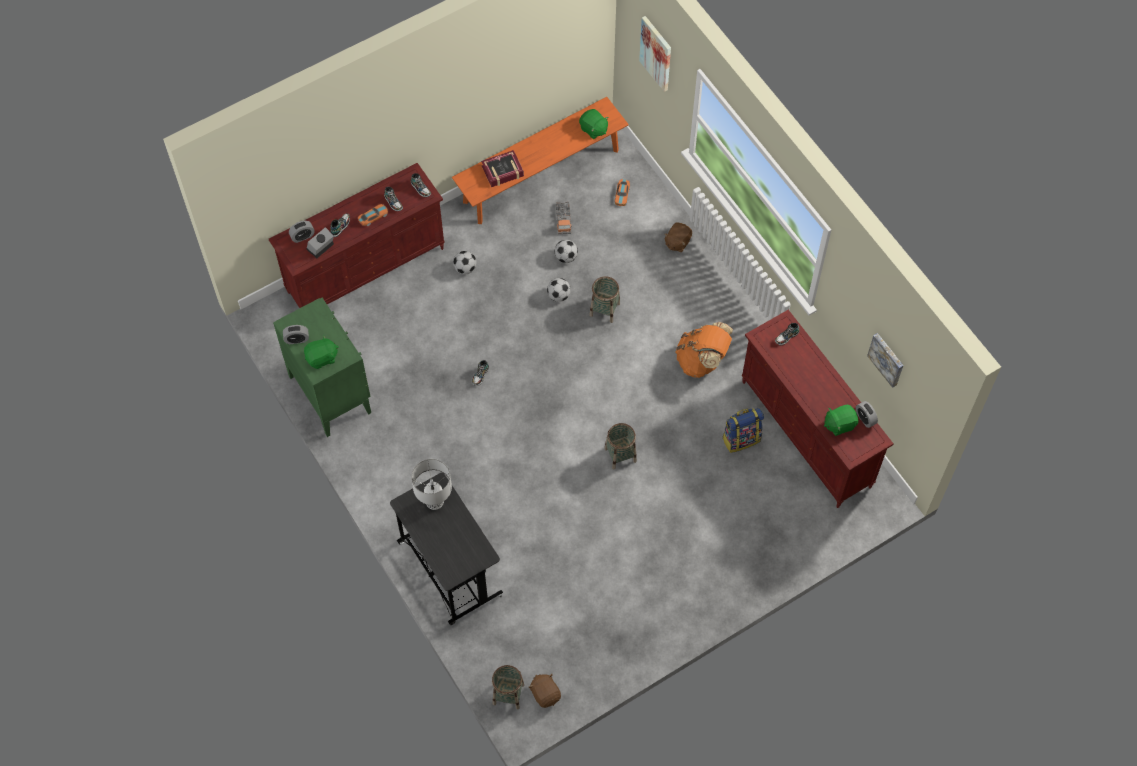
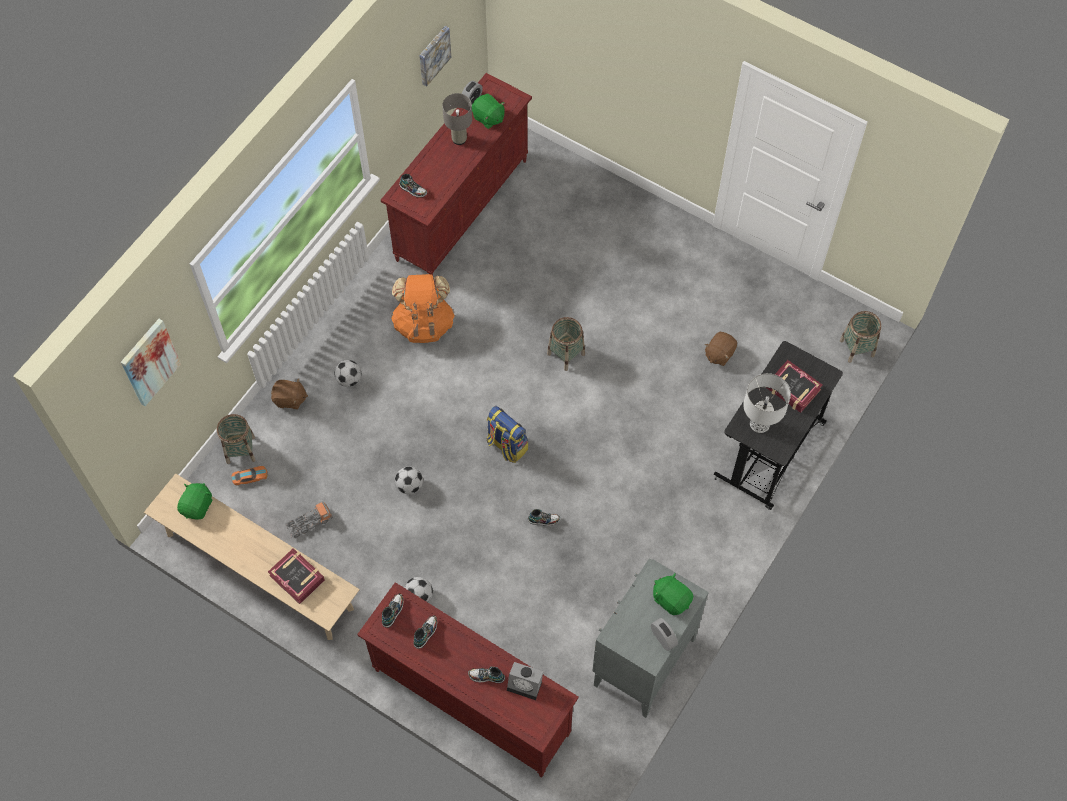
camera: 115 degrees left, 0 degrees up
green dresser [273,298,371,437] -> grey dresser [592,558,709,718]
alarm clock [289,221,315,243] -> none
toy car [358,204,388,226] -> none
orange bench [452,97,629,224] -> beige bench [144,474,360,640]
brown plush toy [529,674,561,708] -> brown plush toy moved to [705,332,737,366]
football [555,240,578,263] -> football moved to [335,360,361,387]
basket [589,276,620,323] -> basket moved to [217,414,256,464]
backpack [722,408,764,453] -> backpack moved to [487,406,528,463]
none -> grey table lamp [442,93,472,145]
none -> book [767,360,822,413]

